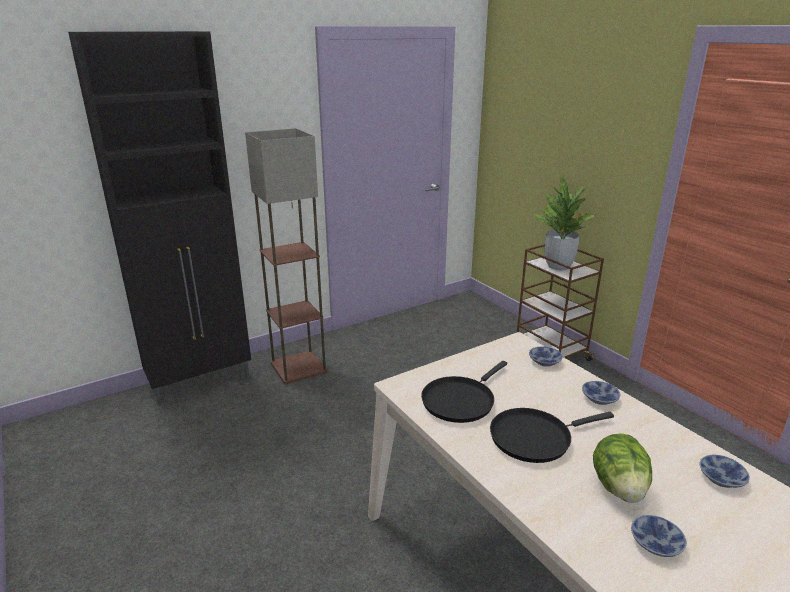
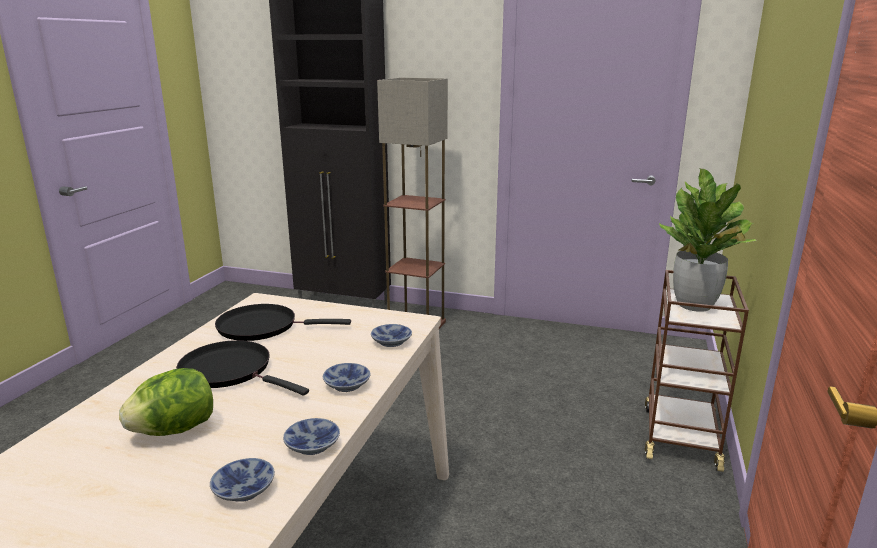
camera: 50 degrees right, 5 degrees down
bowl [631,515,687,557] -> bowl moved to [283,418,340,455]

